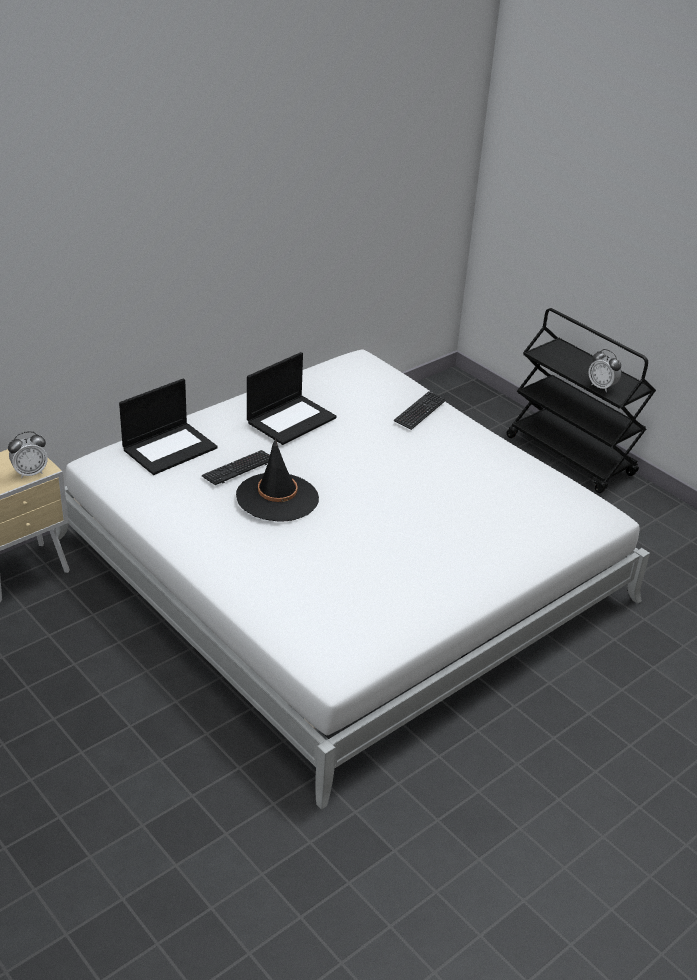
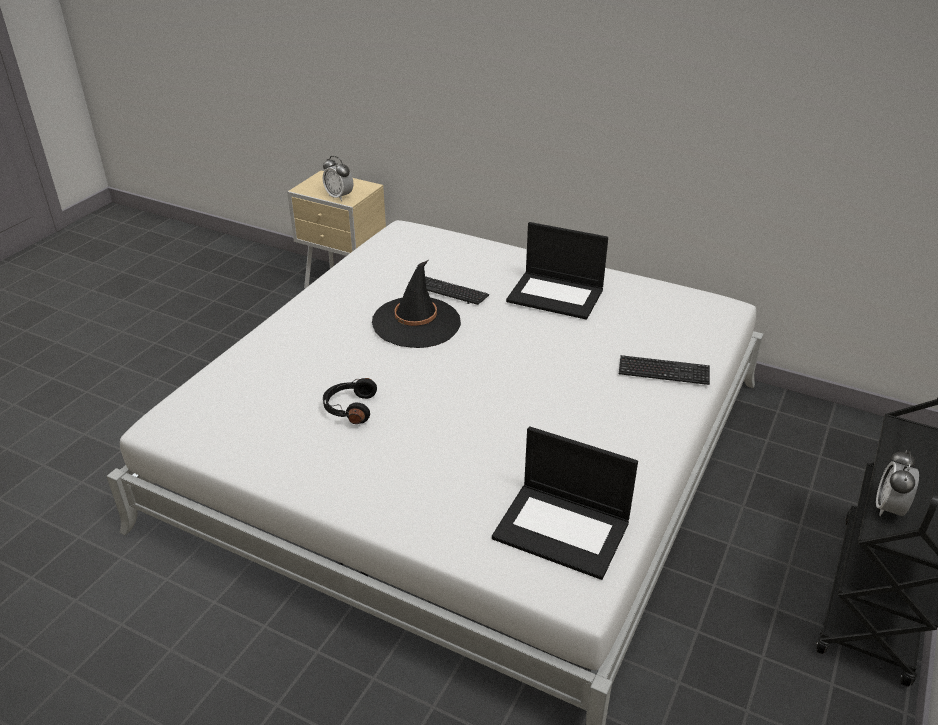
camera: 70 degrees right, 0 degrees up
laptop [119,379,217,475] -> laptop moved to [492,426,638,580]
none -> black headphones [323,378,377,424]

